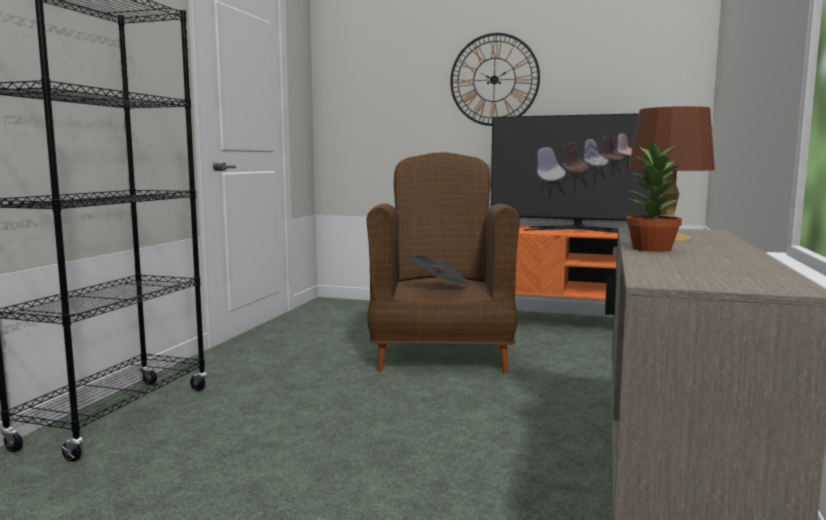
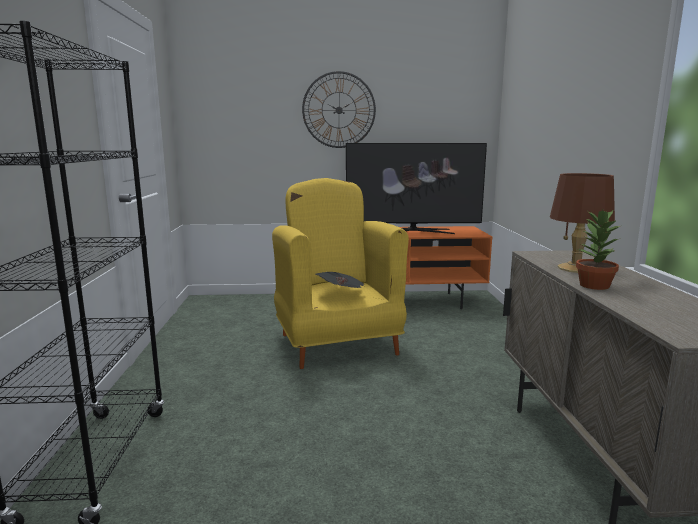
camera: 20 degrees left, 5 degrees up
brown armchair [367,152,520,373] -> yellow armchair [272,178,409,369]

